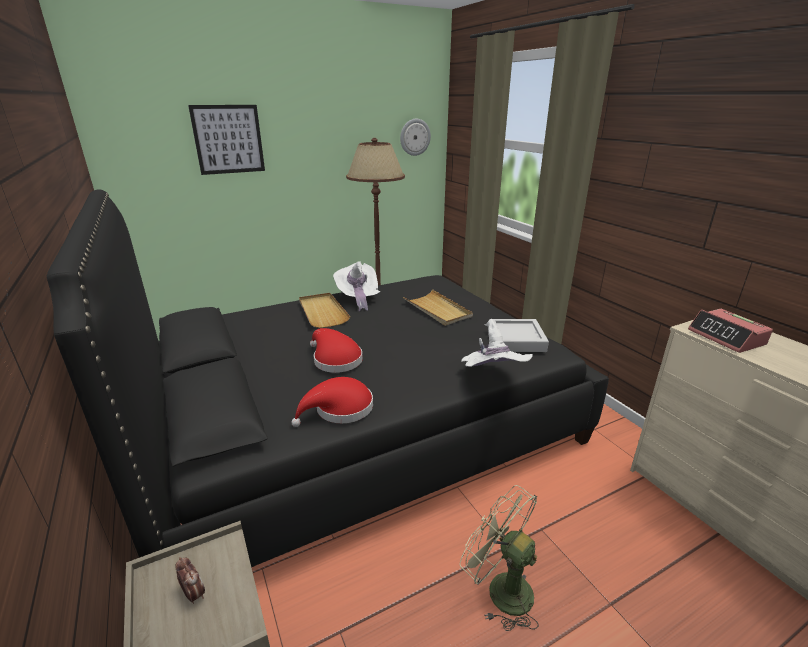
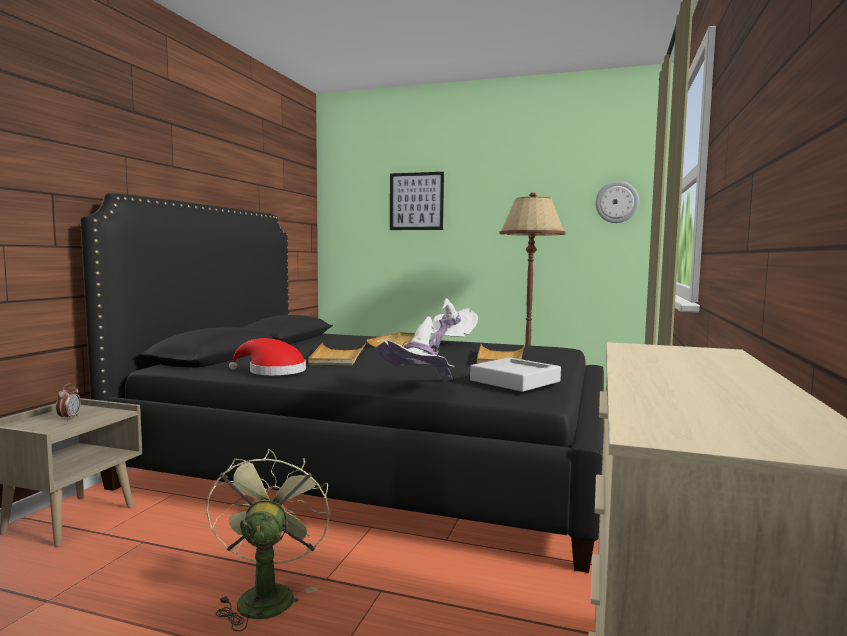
camera: 45 degrees right, 20 degrees down
red hat [310,328,363,373] -> beige tray [308,343,366,366]
alarm clock [688,309,773,353] -> none

